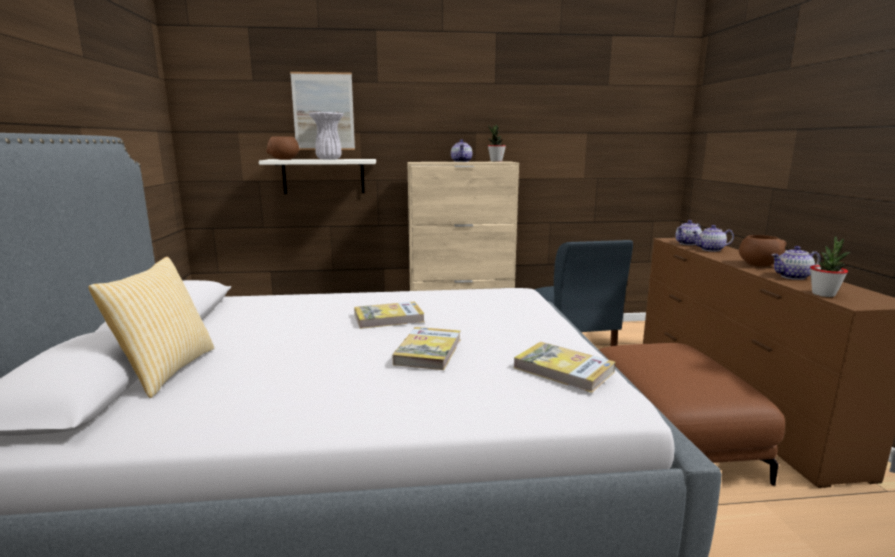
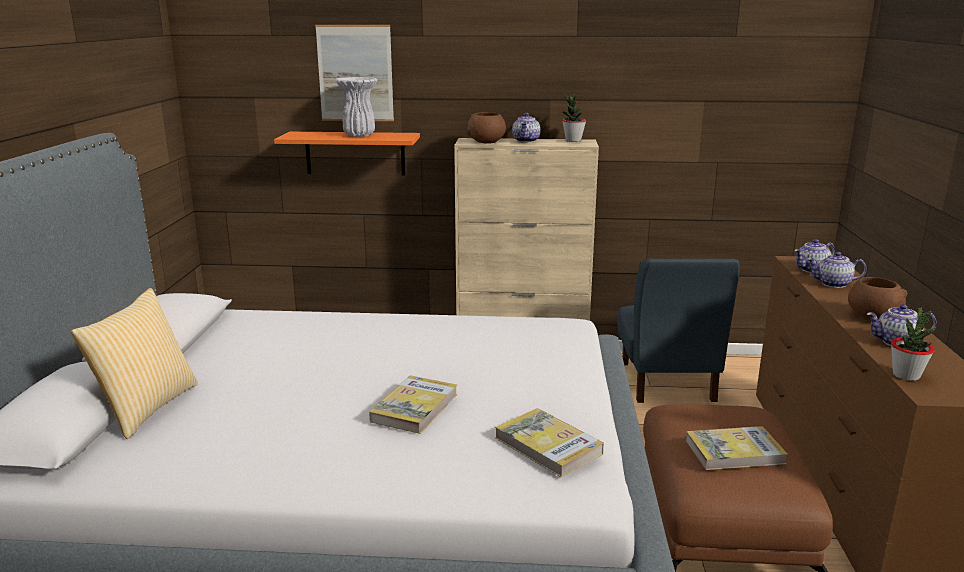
camera: 10 degrees right, 5 degrees up
white shelf [259,159,376,194] -> orange shelf [274,132,420,175]
brown bowl [266,136,299,160] -> brown bowl moved to [467,112,506,144]
book [354,301,425,329] -> book moved to [686,426,788,470]

